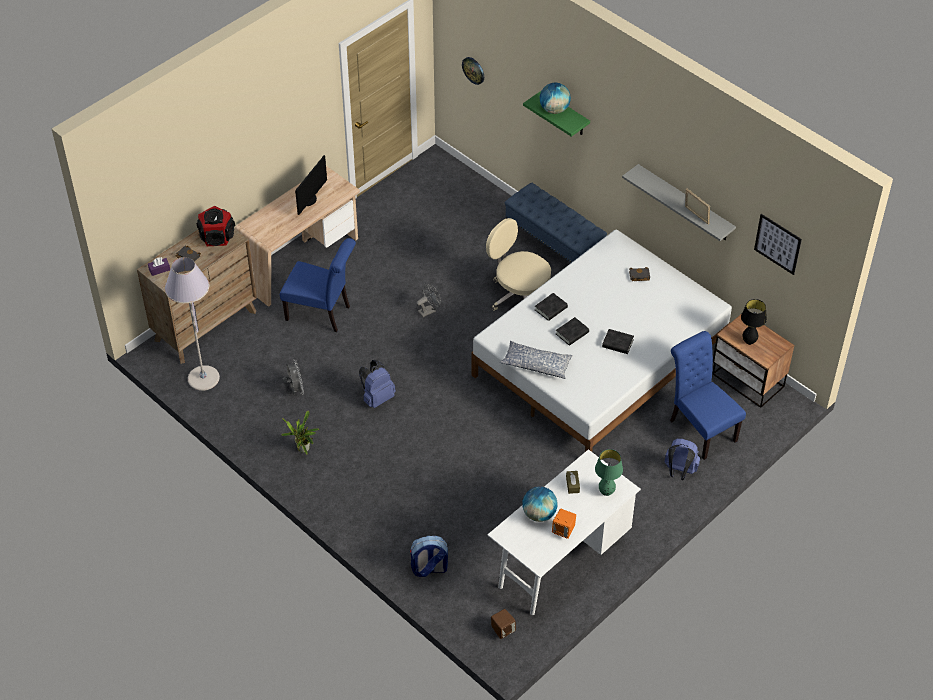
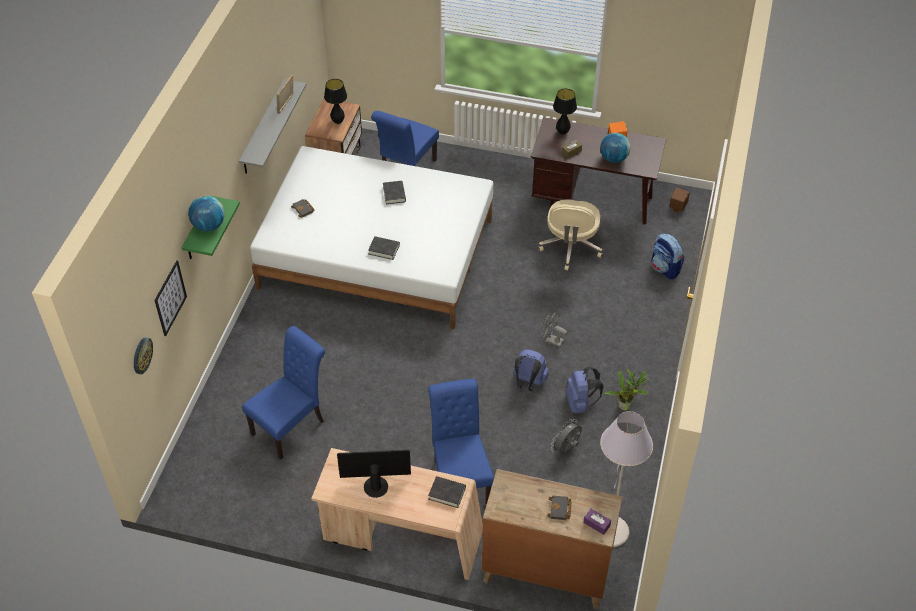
camera: 120 degrees left, 0 degrees up
speaker [196,206,235,246] -> none
grey fan [416,283,441,317] -> grey fan moved to [541,312,567,347]
beige office chair [486,218,551,310] -> beige office chair moved to [538,199,603,270]
white desk [487,449,641,615] -> brown desk [531,117,666,225]
pillow [500,341,573,379] -> none
blue bench [505,183,607,263] -> none
black book [556,317,589,346] -> black book moved to [428,476,466,508]
green table lamp [595,449,623,496] -> black table lamp [553,89,577,135]
blue backpack [665,438,700,480] -> blue backpack moved to [566,367,603,413]
picture [754,214,802,275] -> picture moved to [154,260,187,336]
none -> blue chair [242,326,325,460]

